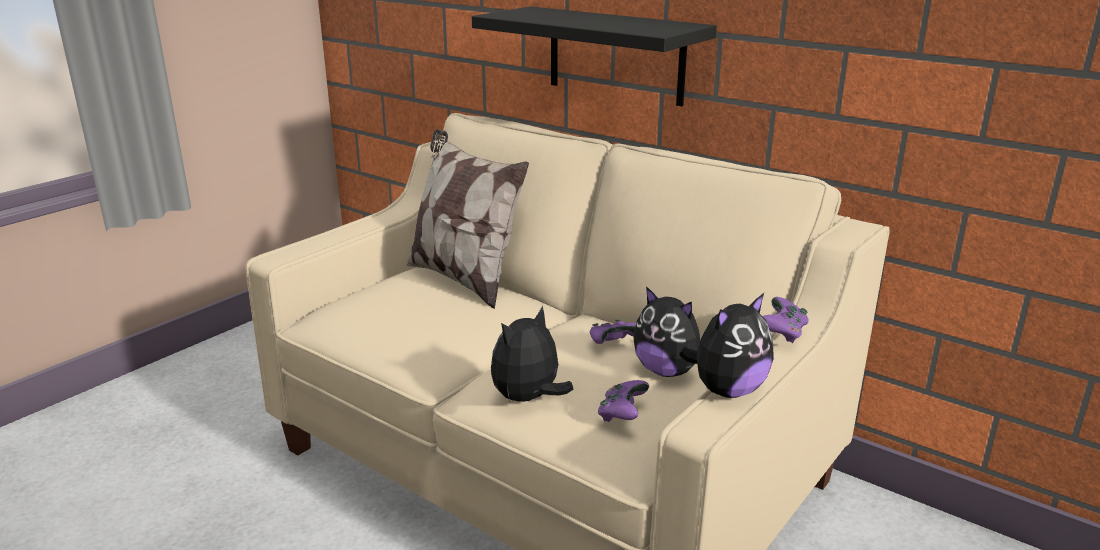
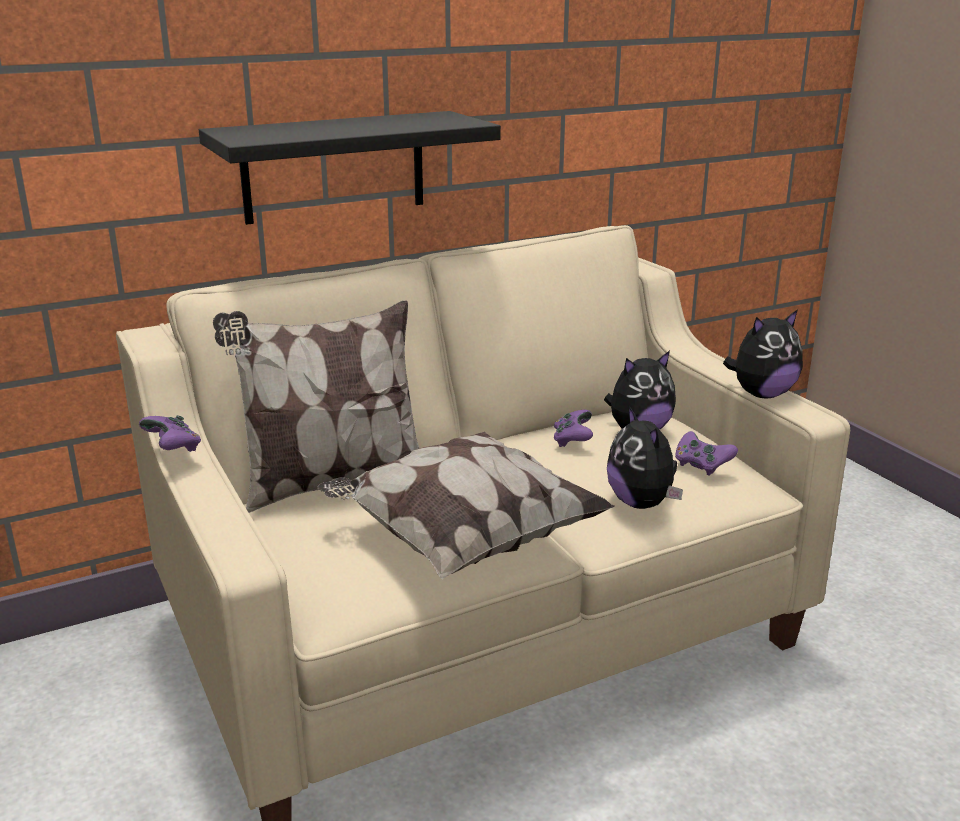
camera: 65 degrees left, 0 degrees up
plush toy [679,293,774,398] -> plush toy turned 75 degrees clockwise [723,309,803,398]
purple game controller [763,297,808,343] -> purple game controller moved to [139,415,201,452]
none -> pillow [317,432,615,579]

